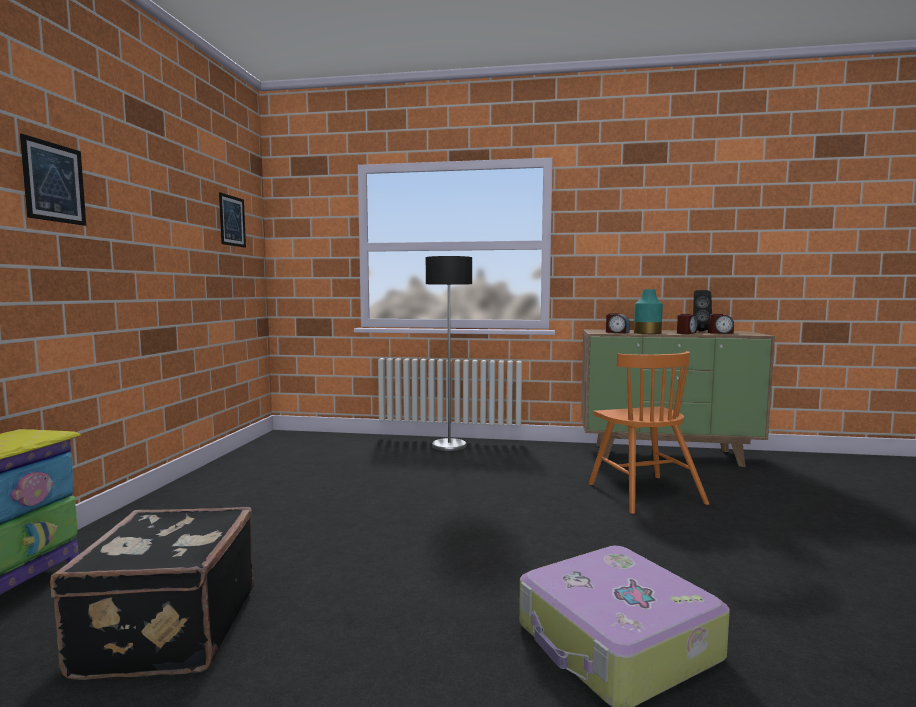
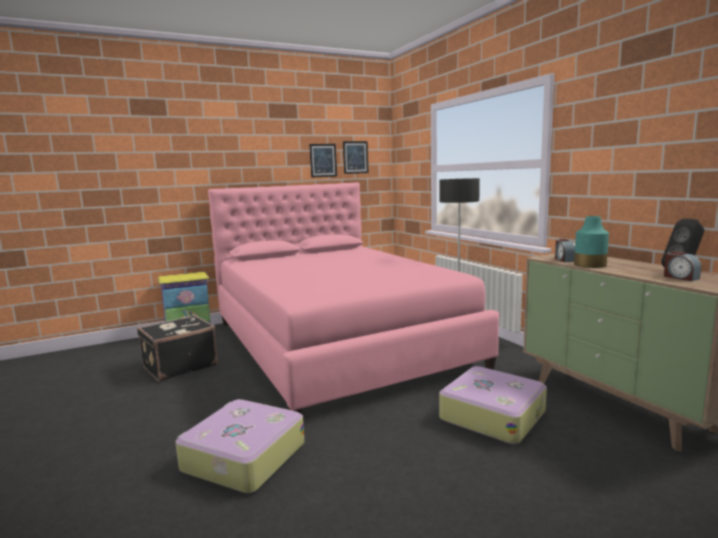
camera: 55 degrees right, 5 degrees up
picture [20,134,86,226] -> picture moved to [309,144,337,178]
orange chair [589,351,709,514] -> suitcase [439,366,547,444]
alarm clock [677,314,697,334] -> none
none -> pink bed [208,182,499,413]

